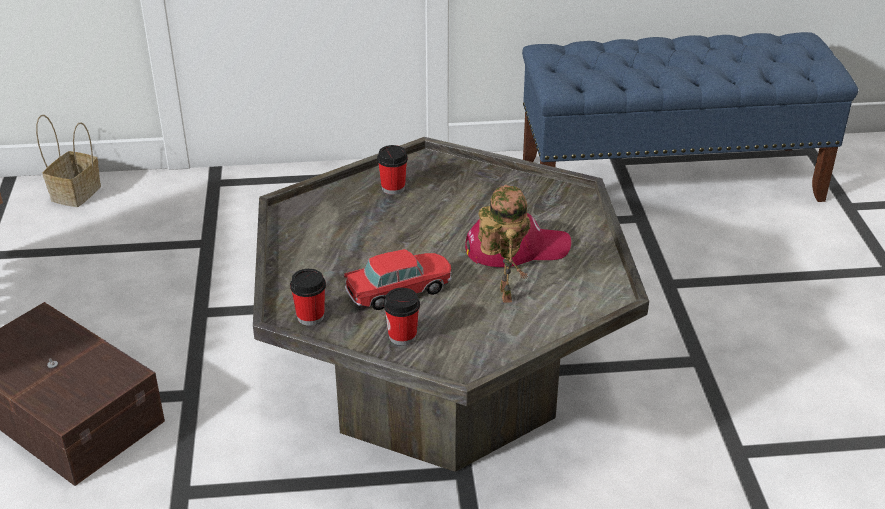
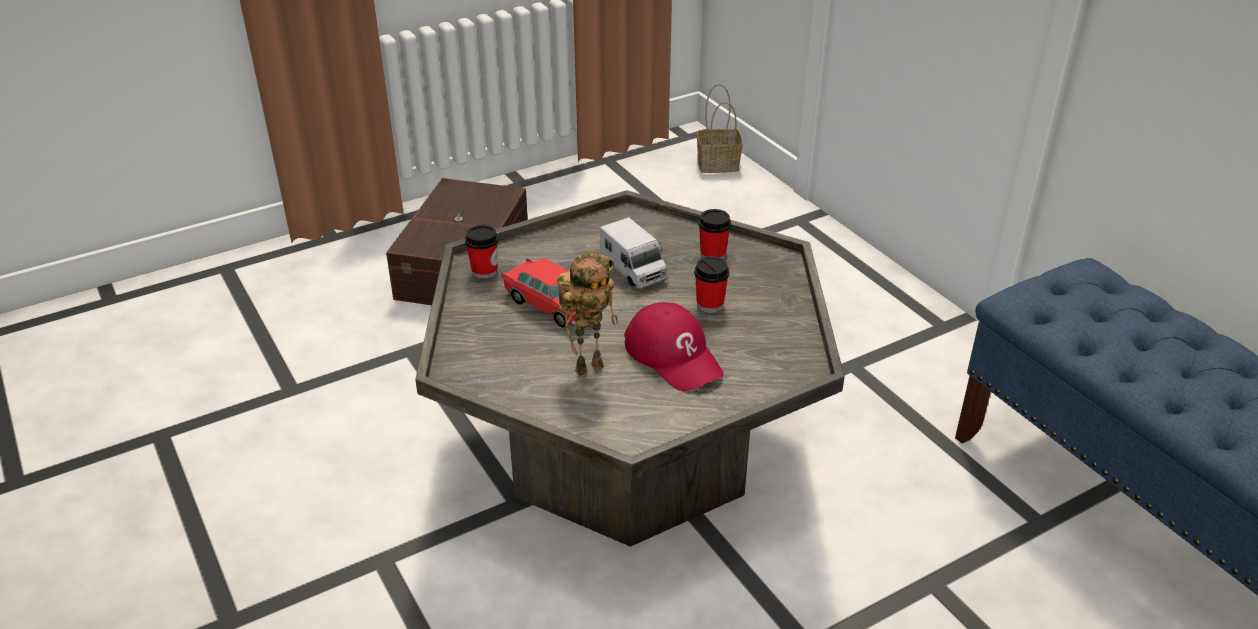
camera: 65 degrees right, 0 degrees up
cup [384,288,420,346] -> cup moved to [694,256,729,313]
none -> toy truck [600,217,668,289]

